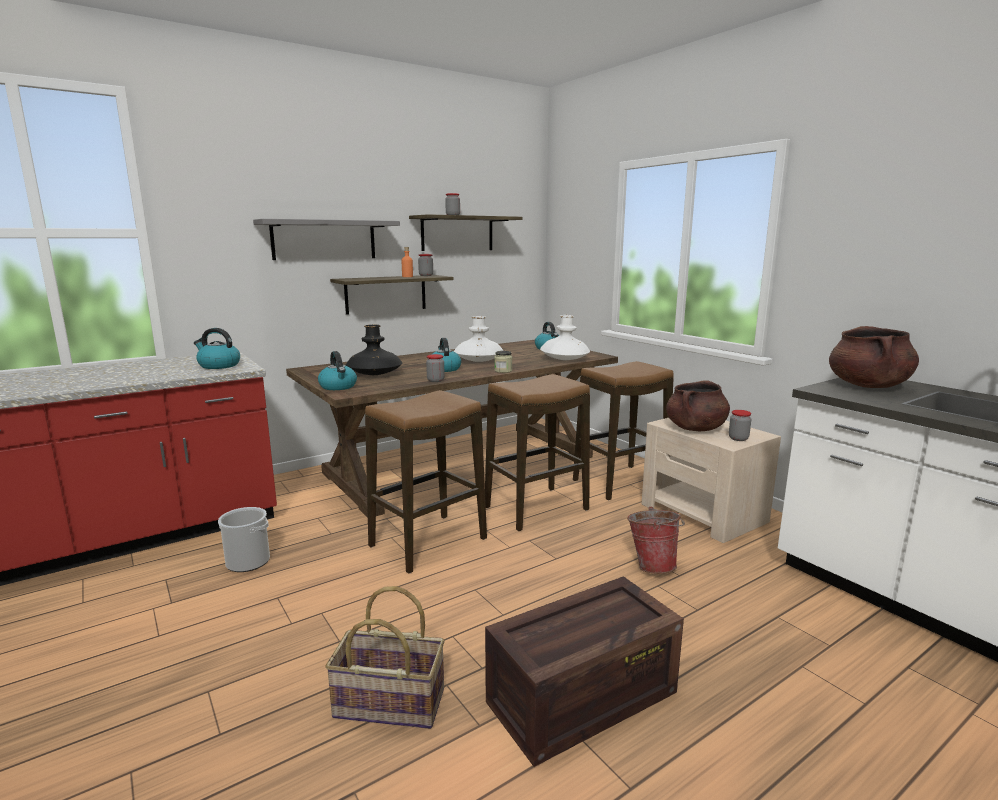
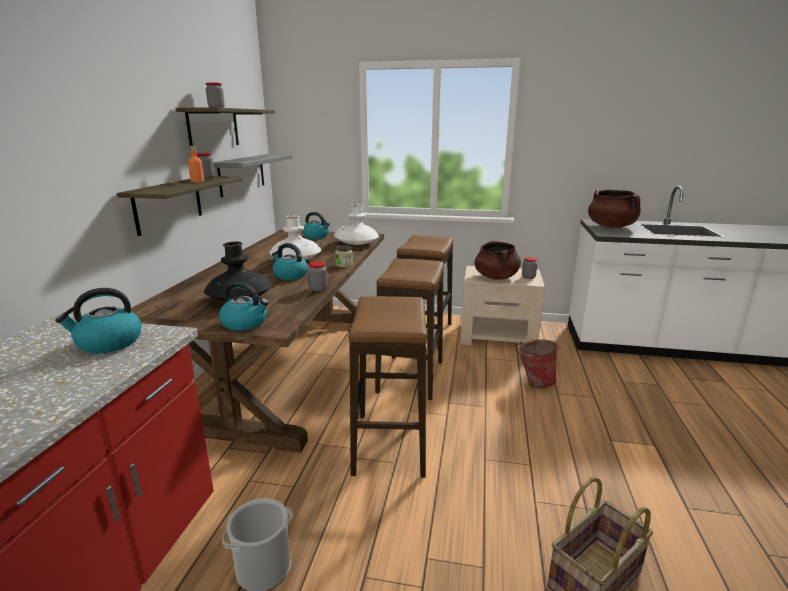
camera: 45 degrees left, 5 degrees up
grey shelf [253,219,400,260] -> grey shelf moved to [213,154,292,197]
crate [485,576,684,767] -> none

